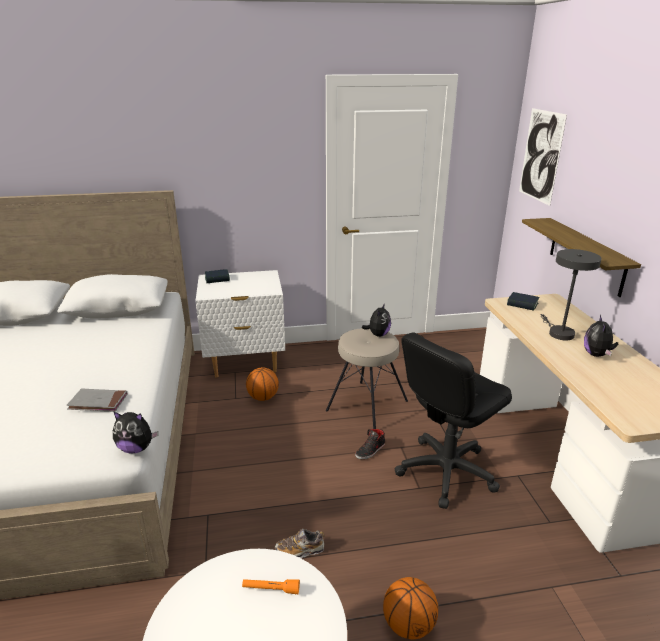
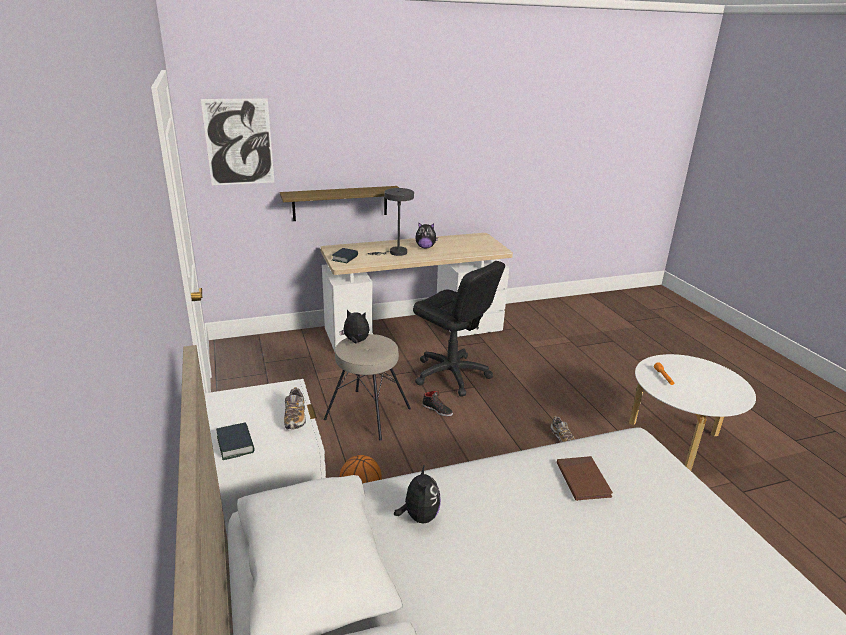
camera: 100 degrees left, 0 degrees up
grey book [66,389,127,412] -> brown book [557,456,613,501]
plush toy [113,411,158,453] -> plush toy moved to [394,464,441,524]
basketball [383,577,438,640] -> none
none -> shoe [284,387,306,430]

